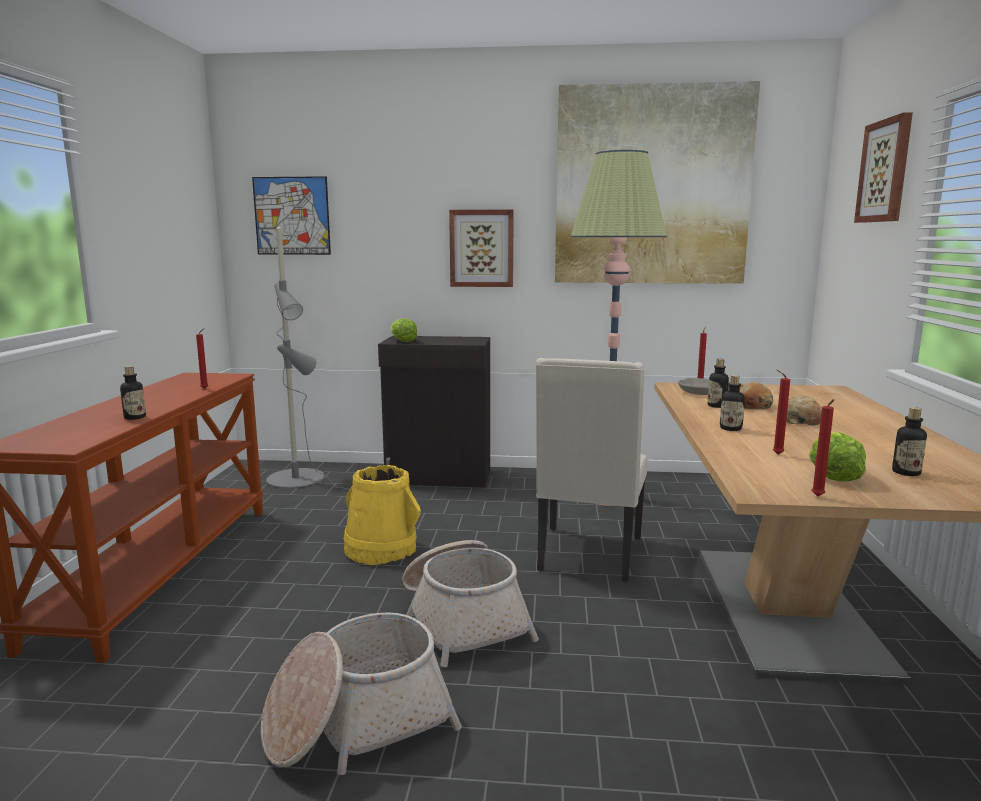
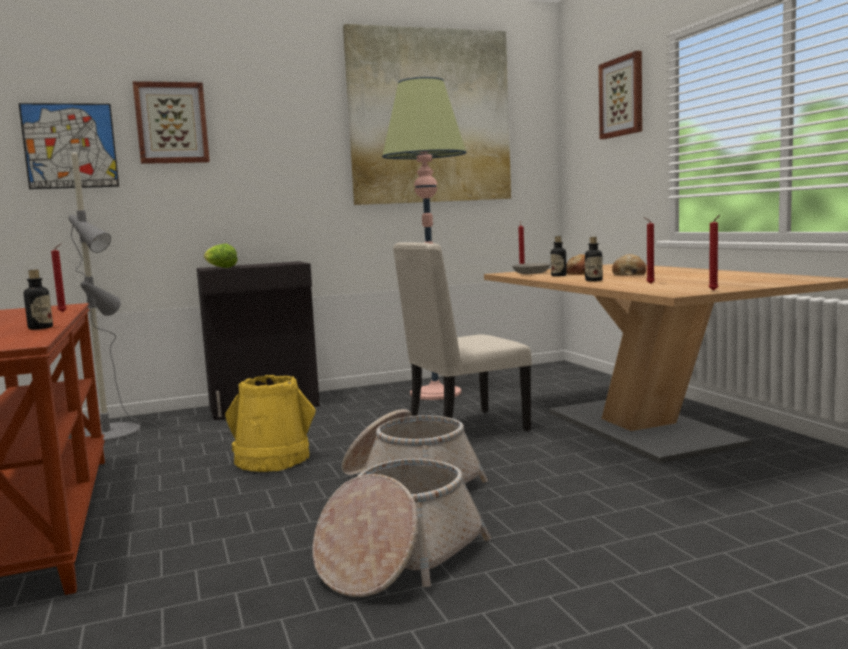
camera: 25 degrees left, 5 degrees down
picture [449,210,514,287] -> picture moved to [133,81,210,164]
beige chair [535,358,647,582] -> beige chair turned 75 degrees clockwise [393,242,532,431]
lettuce [809,432,866,482] -> none
bottle [892,407,927,476] -> none

